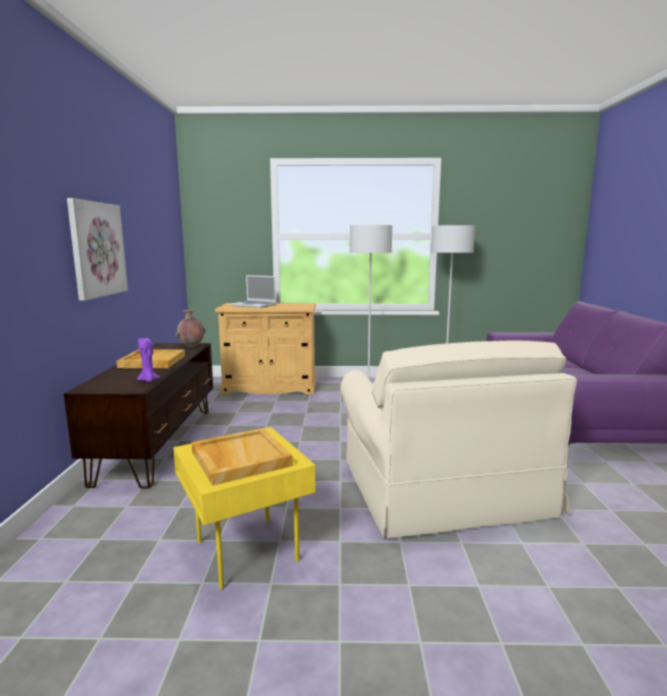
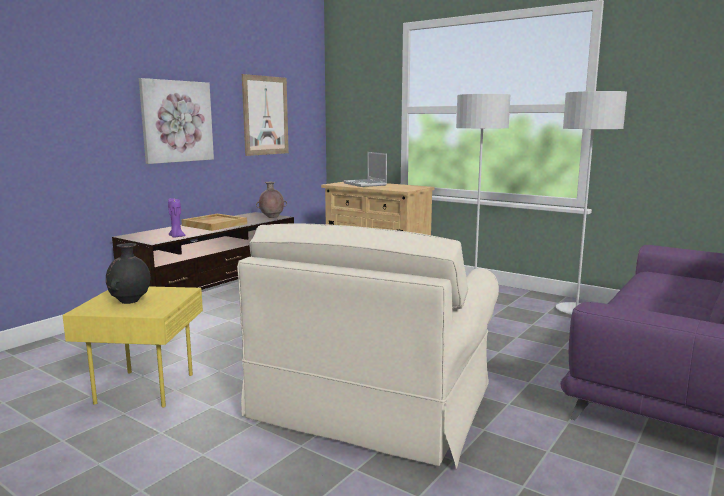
camera: 35 degrees right, 0 degrees up
beige tray [191,428,293,486] -> black vase [106,243,150,304]
none -> picture [242,74,289,156]

